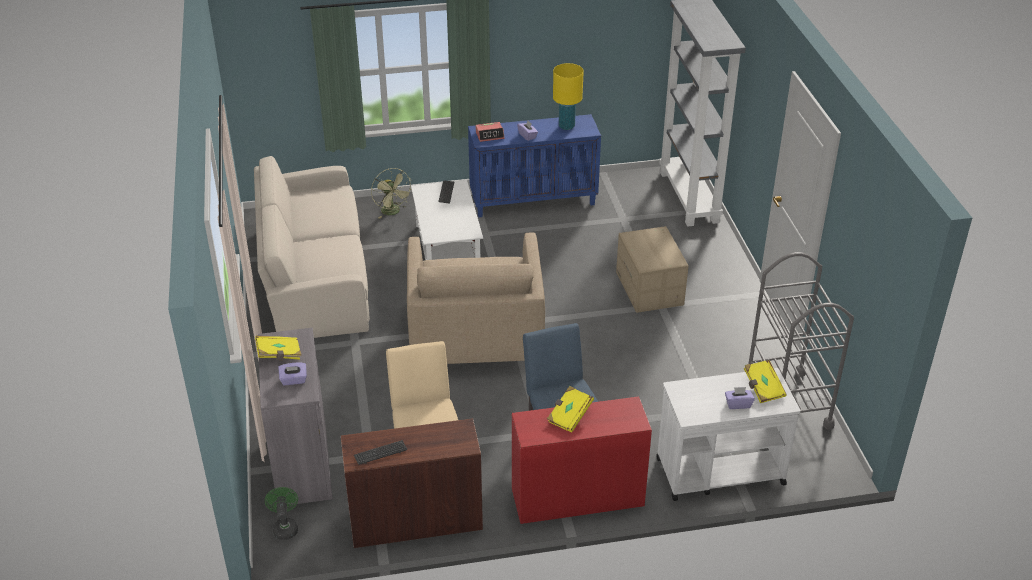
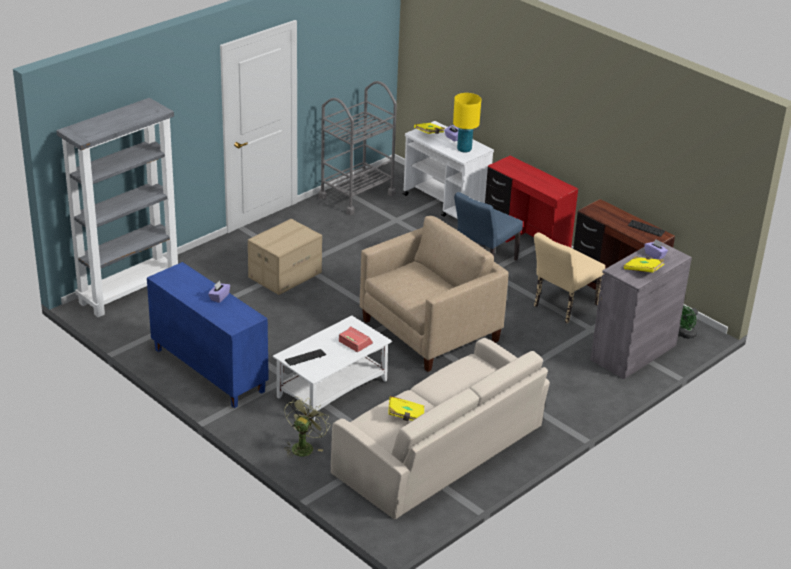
camera: 125 degrees left, 5 degrees down
alarm clock [476,122,505,142] -> alarm clock moved to [339,326,373,352]
yellow book [547,386,594,433] -> yellow book moved to [388,396,424,421]
yellow table lamp [553,63,584,130] -> yellow table lamp moved to [453,93,481,153]

